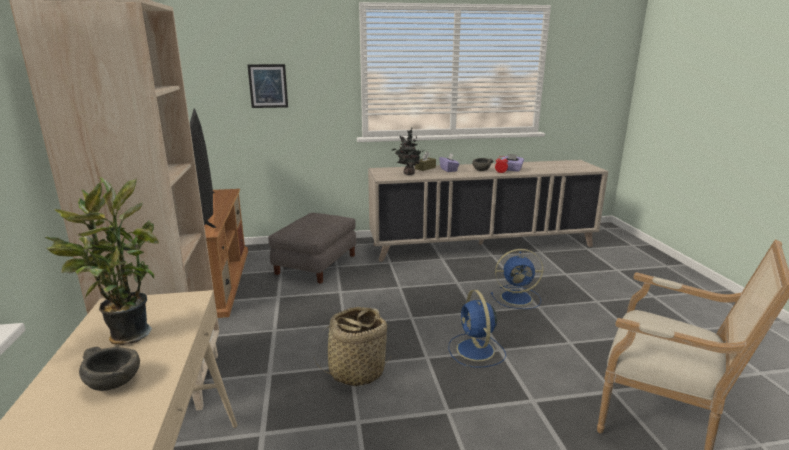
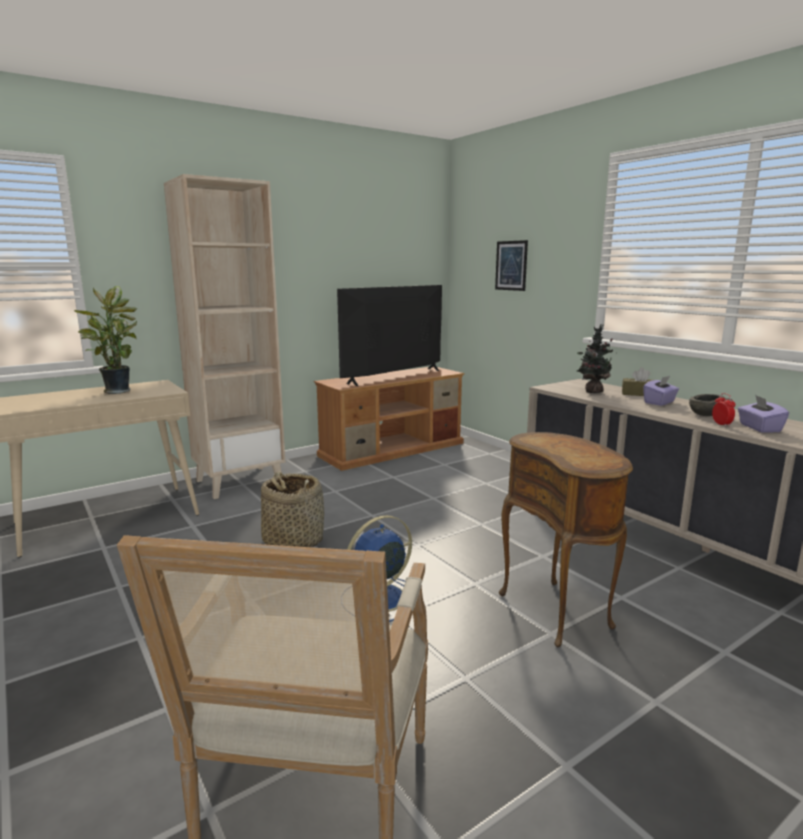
camera: 65 degrees right, 5 degrees down
grey bowl [79,347,140,391] -> none
grey ottoman [268,213,356,284] -> none
blue fan [491,249,543,309] -> brown side table [499,432,633,647]

